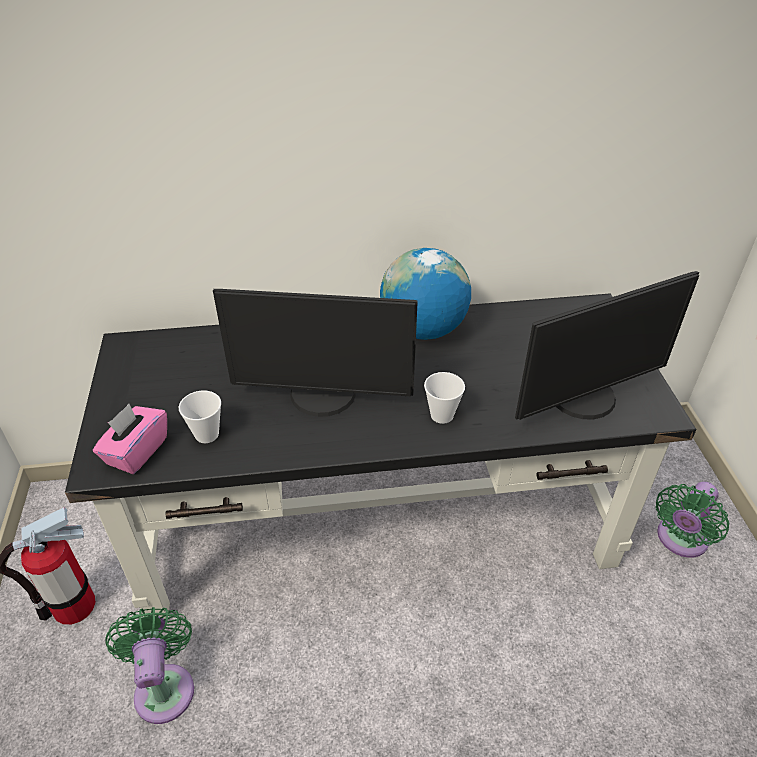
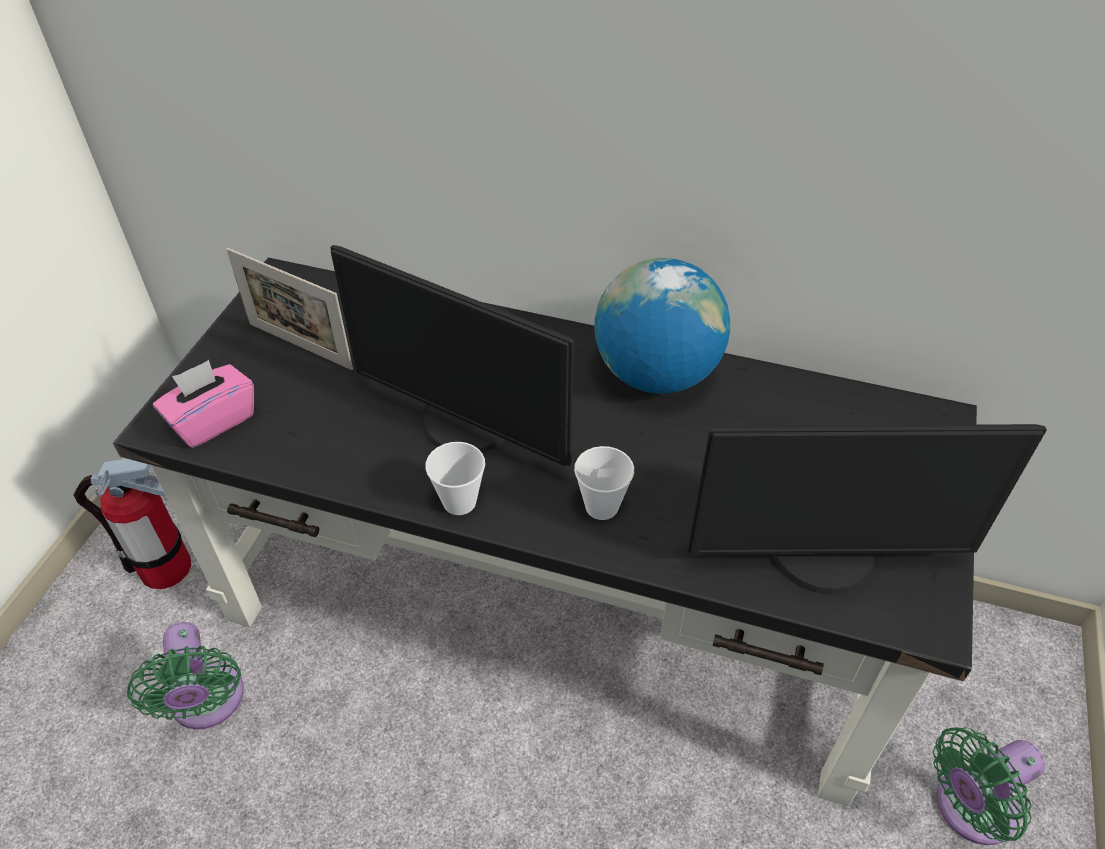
camera: 25 degrees right, 5 degrees up
green fan [105,607,194,724] -> green fan turned 150 degrees clockwise [127,622,244,730]
cup [179,391,221,443] -> cup moved to [425,442,485,515]
none -> picture frame [226,248,353,370]

